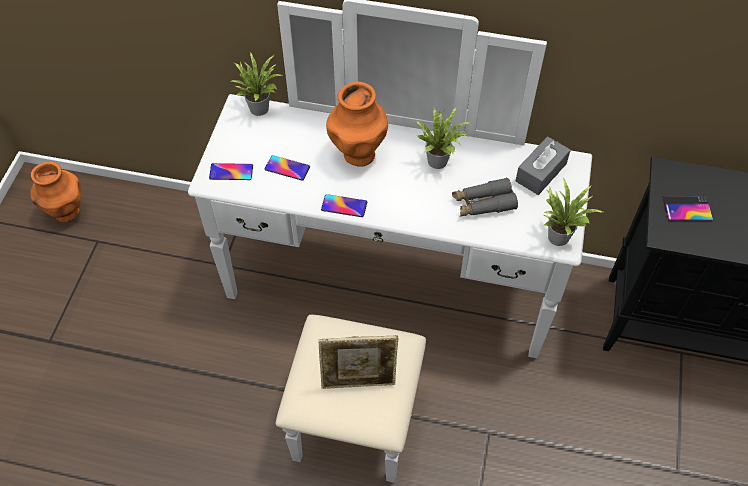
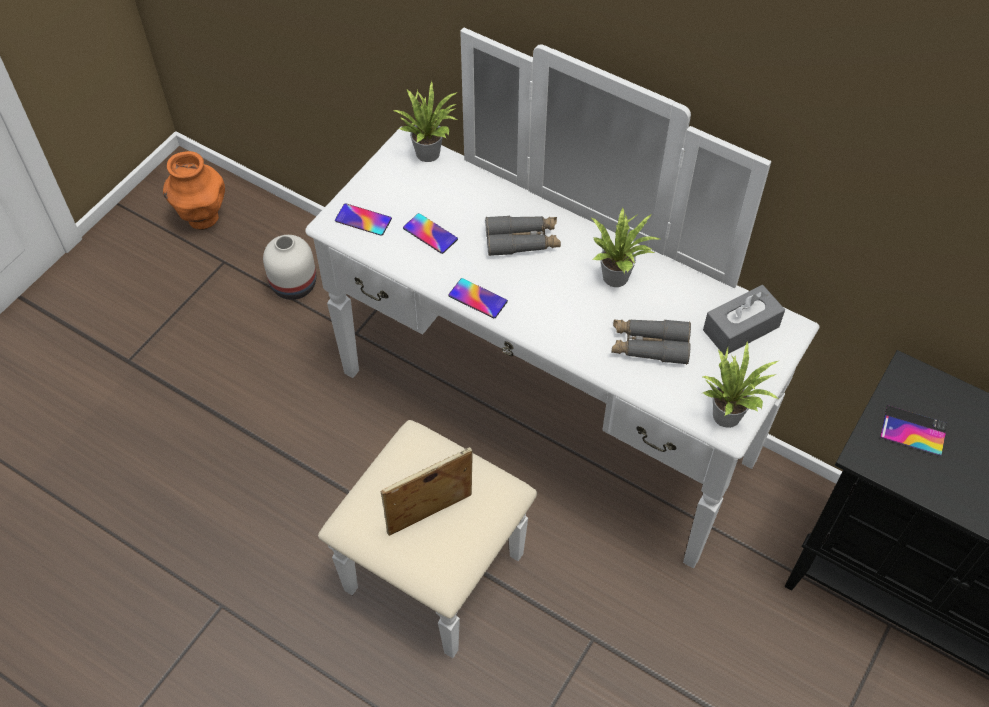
camera: 20 degrees right, 0 degrees up
picture frame [318,335,399,389] -> picture frame turned 135 degrees clockwise [380,447,473,536]
orange vase [326,82,388,167] -> grey binoculars [485,216,561,256]
none -> white vase [263,235,316,300]

